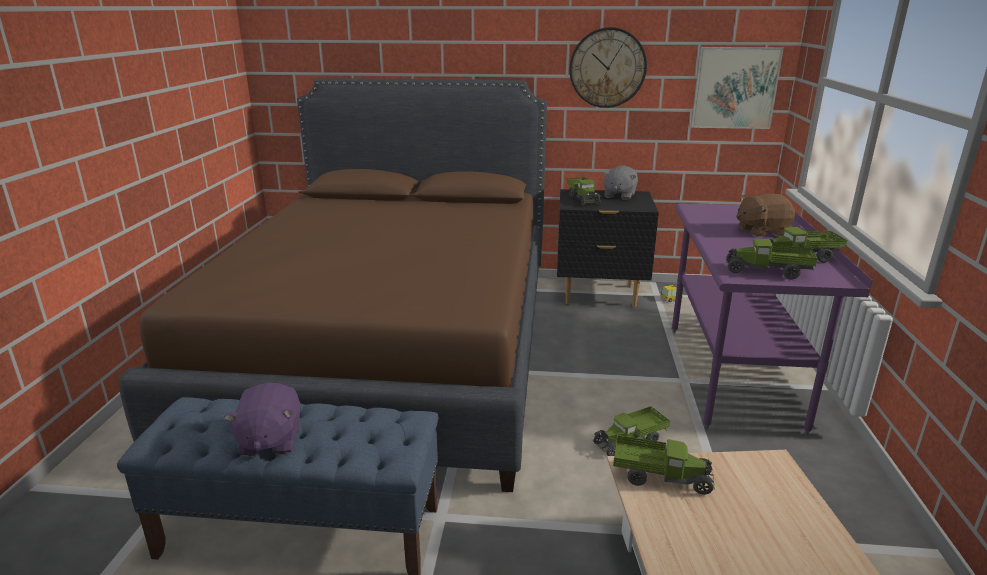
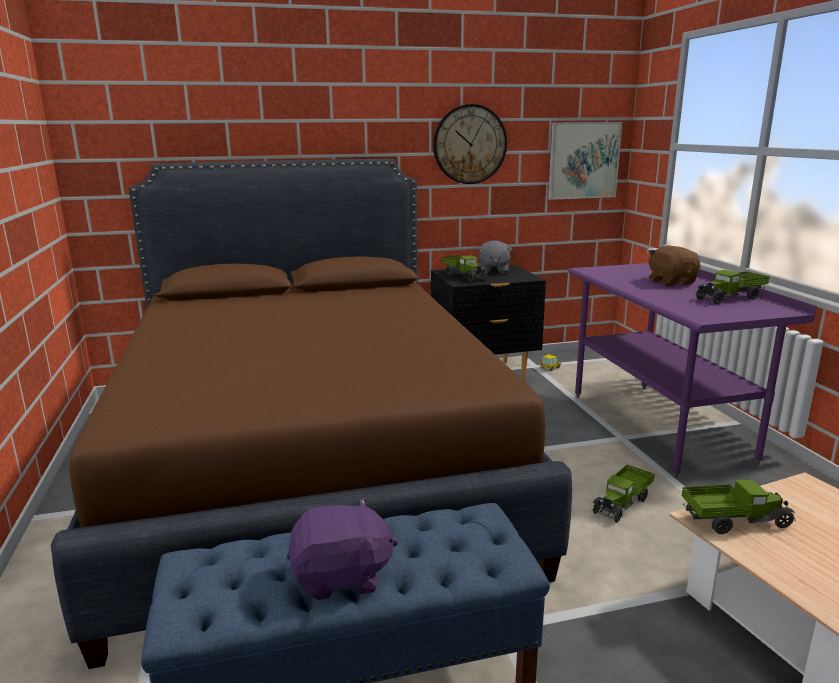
camera: 20 degrees left, 5 degrees down
purple plush toy [224,383,300,457] -> purple plush toy turned 75 degrees counterclockwise [287,498,399,600]
toy truck [726,239,817,279] -> none
brown plush toy [736,194,795,237] -> brown plush toy turned 105 degrees clockwise [648,245,701,286]

